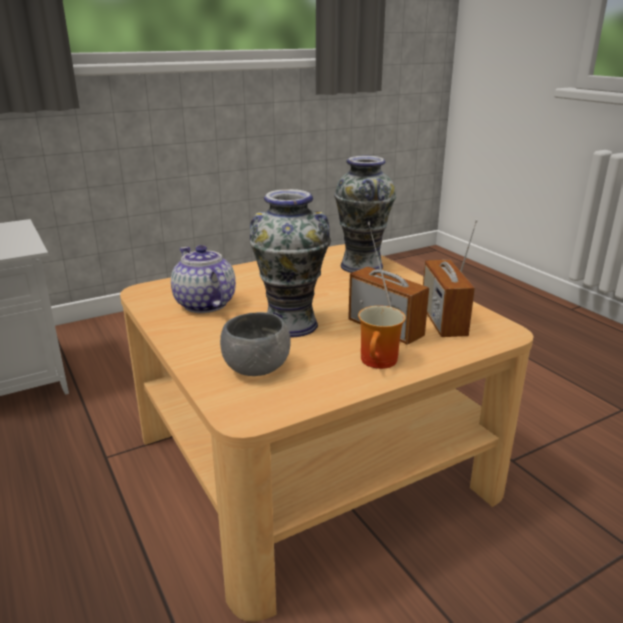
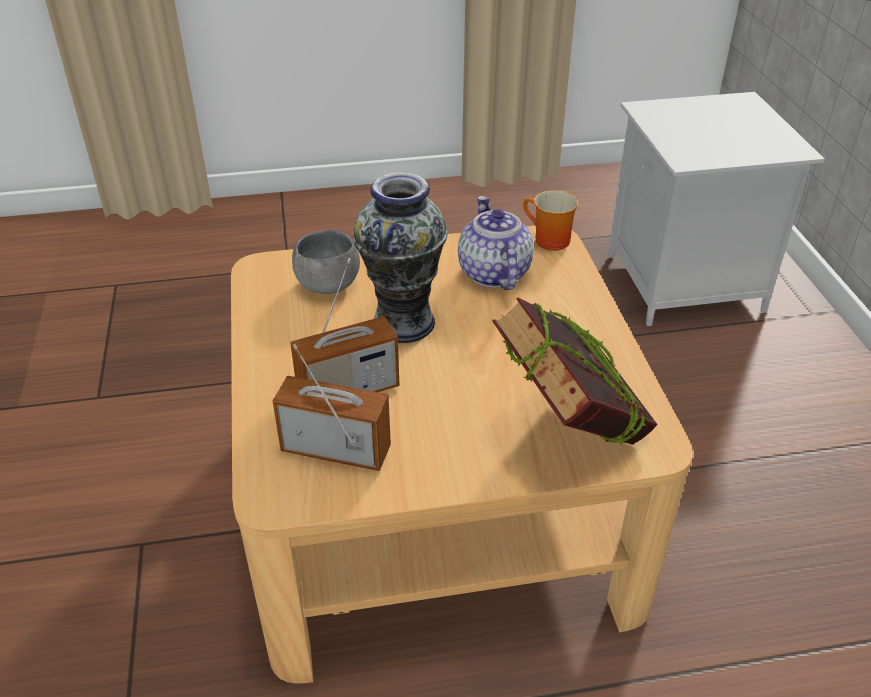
camera: 110 degrees right, 15 degrees up
teapot [171,245,236,313] -> teapot turned 90 degrees counterclockwise [458,196,534,290]
vase [334,156,396,273] -> book [492,297,658,445]
mug [358,306,406,369] -> mug moved to [523,190,579,251]

